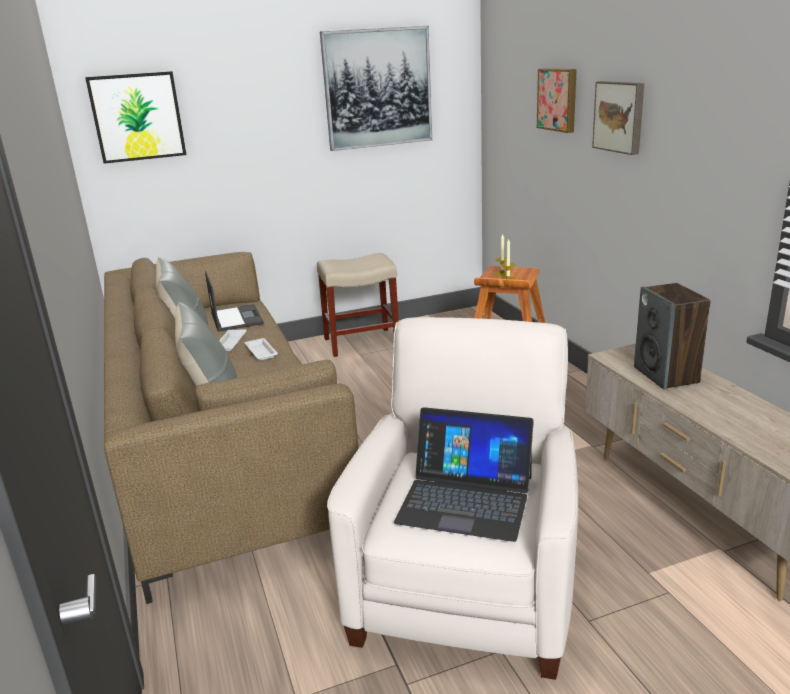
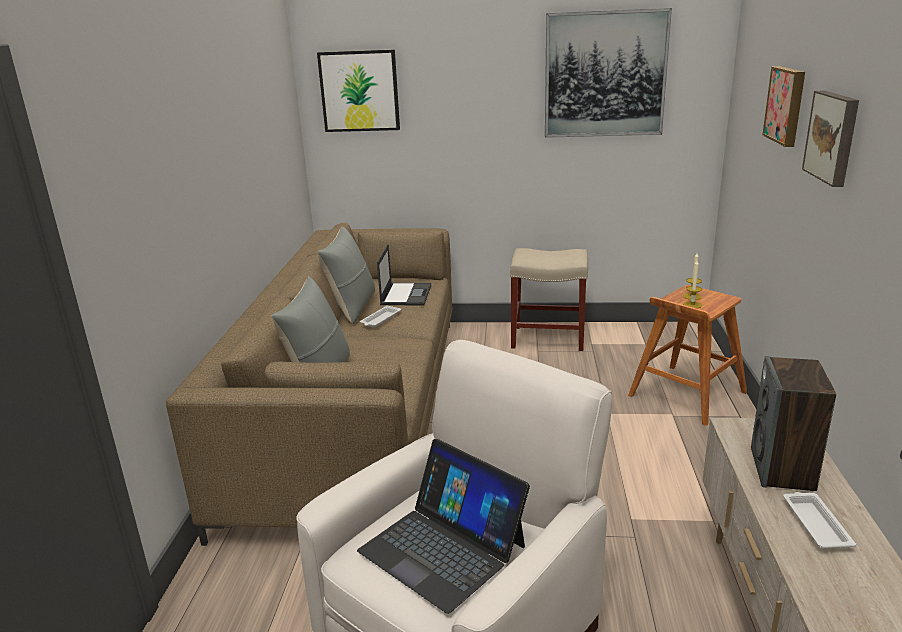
camera: 25 degrees right, 0 degrees up
white tray [245,338,278,360] -> white tray moved to [783,492,856,548]

